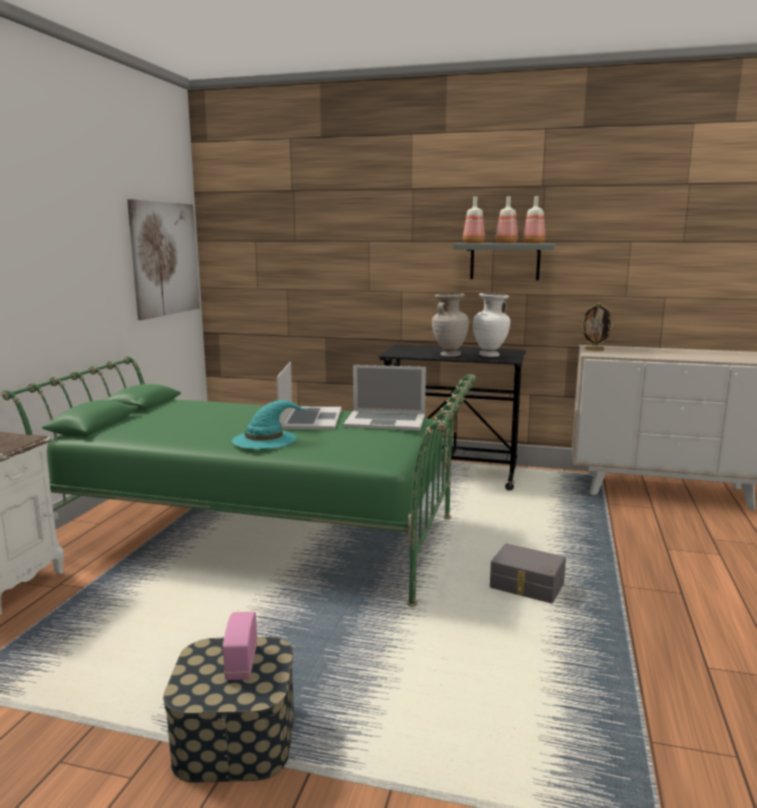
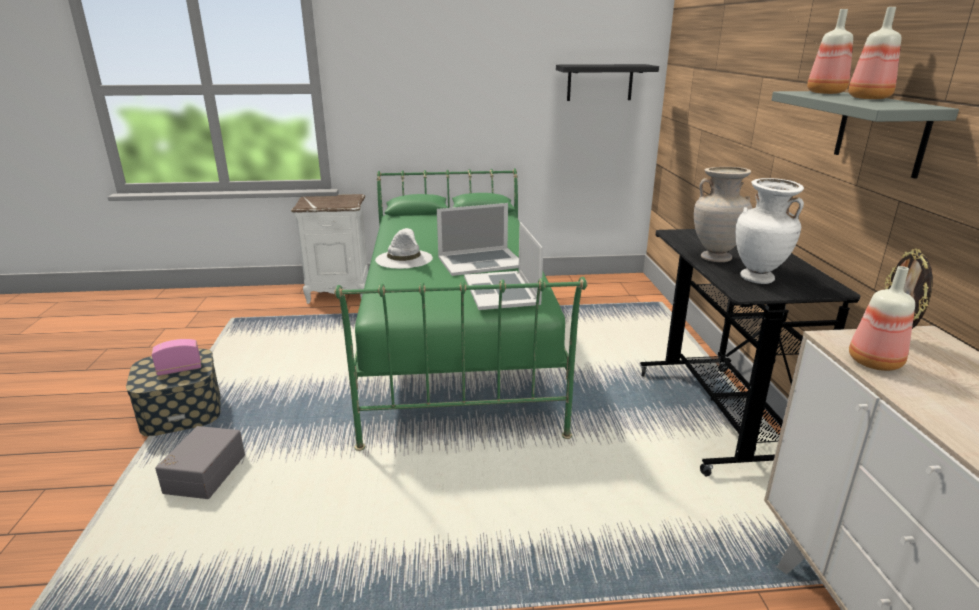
camera: 70 degrees right, 10 degrees up
picture [127,199,200,320] -> black shelf [556,64,659,101]
turquoise hat [232,400,309,449] -> white hat [375,228,433,269]
grey storage box [490,543,566,604] -> grey storage box moved to [155,426,245,499]
bottle [523,196,545,243] -> bottle moved to [849,266,915,371]

